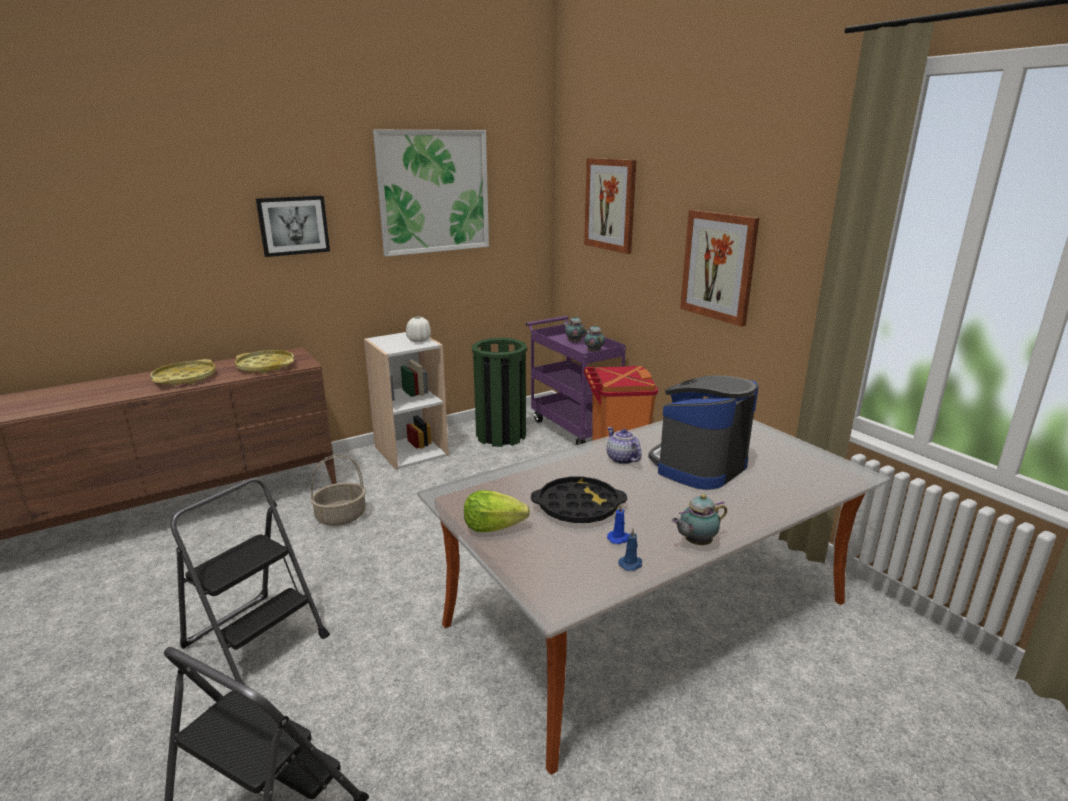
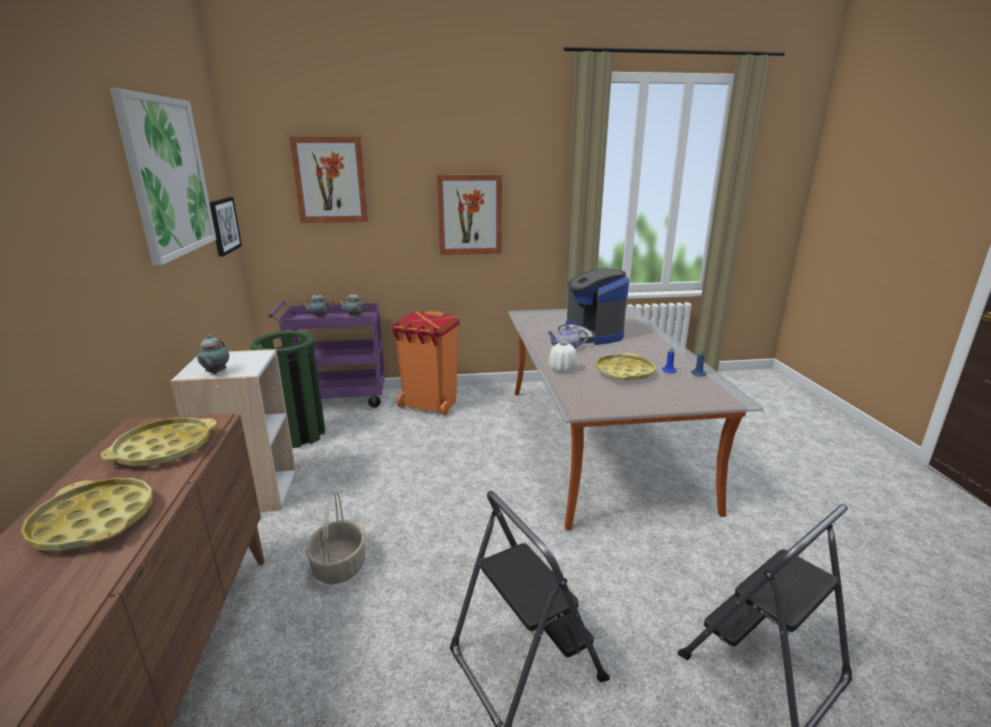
camera: 65 degrees left, 0 degrees up
picture [256,196,330,257] -> picture moved to [209,197,242,257]
white vase [406,317,431,342] -> white vase moved to [549,342,578,373]
lettuce [464,490,530,532] -> none
black tray [531,477,627,523] -> yellow tray [596,353,655,381]
teapot [672,494,727,545] -> teapot moved to [197,335,229,374]

